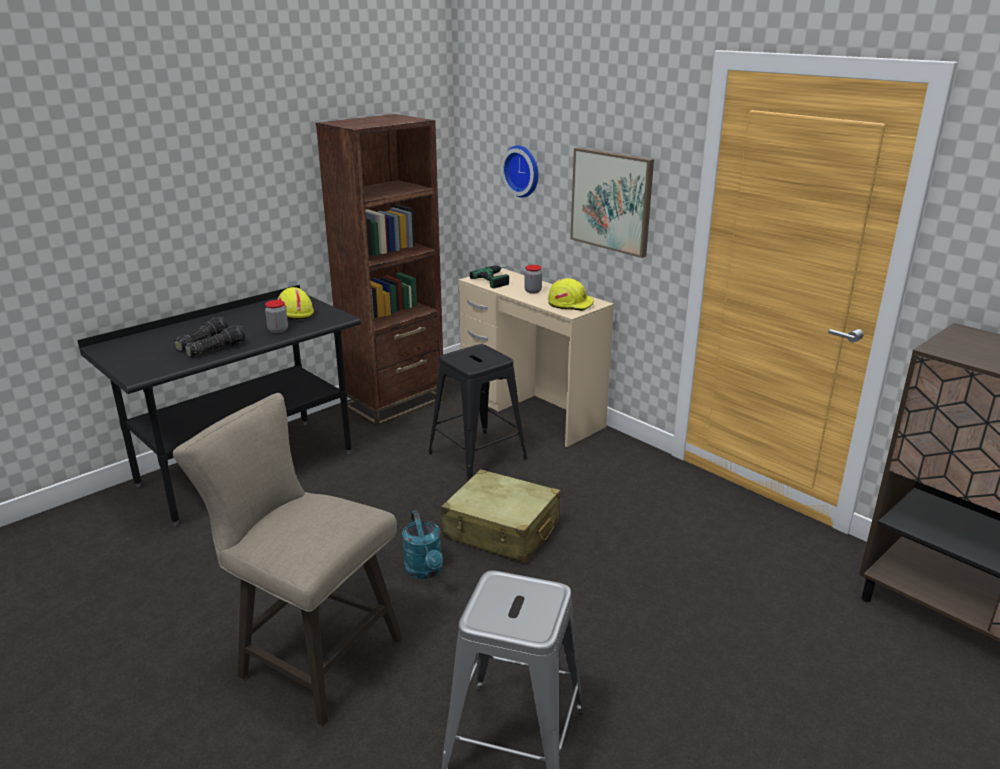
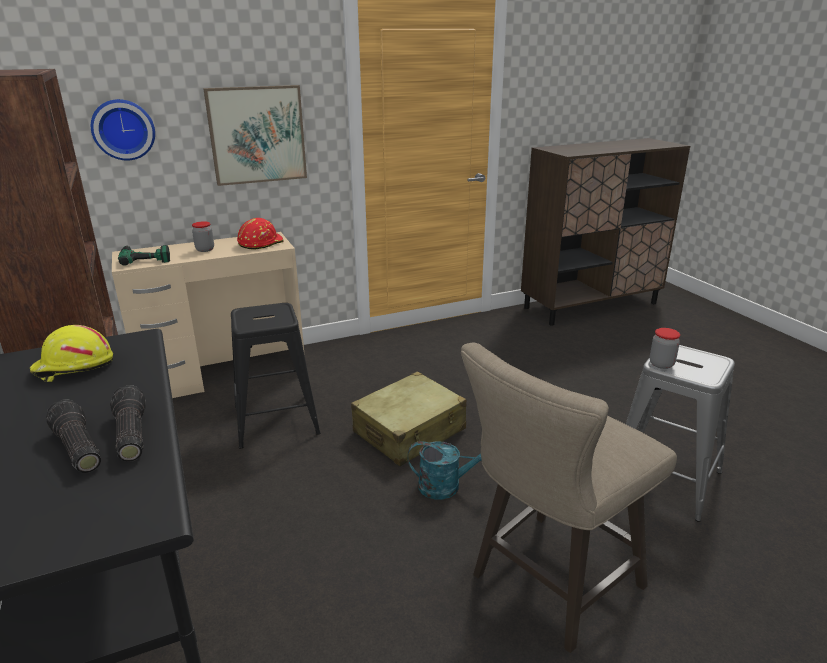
camera: 70 degrees left, 0 degrees up
jar [265,300,288,333] -> jar moved to [650,328,680,369]
yellow hard hat [548,278,594,311] -> red hard hat [237,218,284,250]

